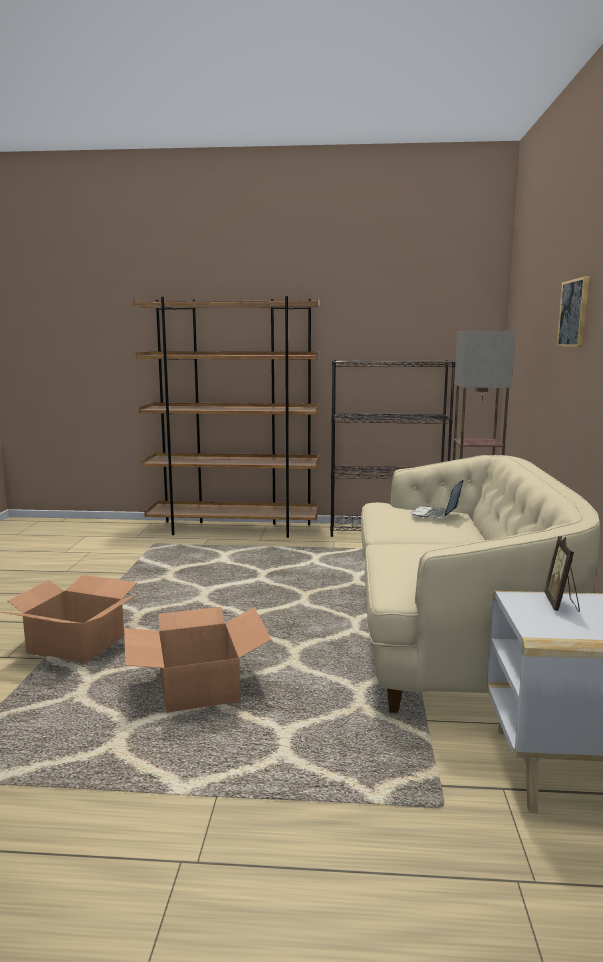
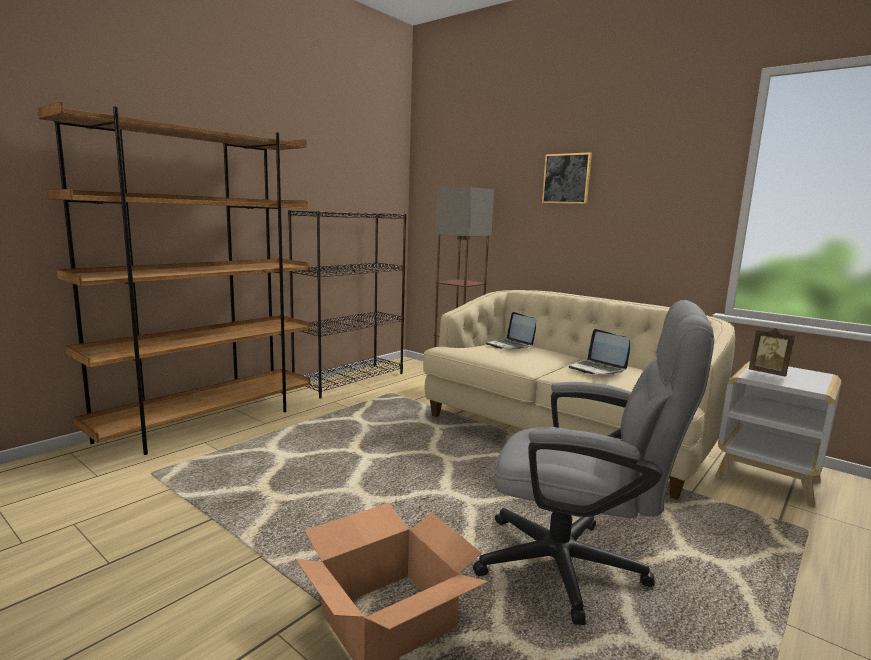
camera: 55 degrees left, 0 degrees up
cardboard box [124,607,271,713] -> grey office chair [473,300,714,625]
none -> laptop [569,329,630,374]

